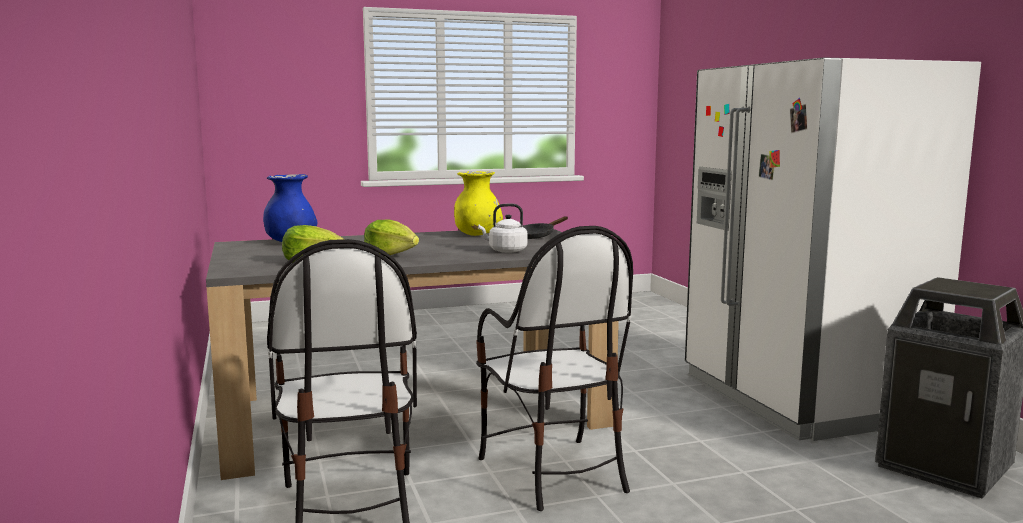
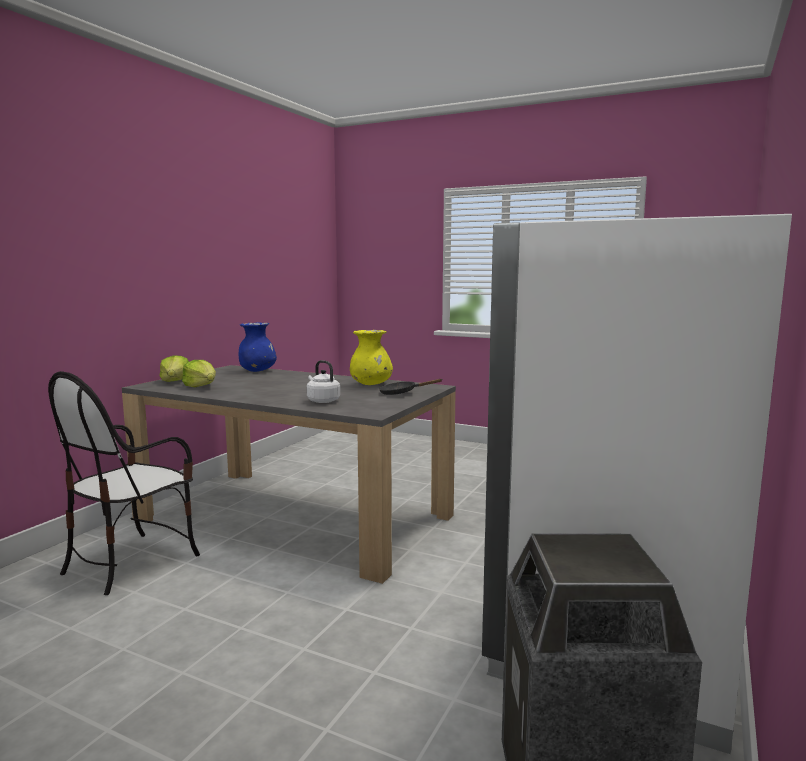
camera: 45 degrees right, 0 degrees up
lettuce [364,220,419,256] -> lettuce moved to [159,355,189,382]
chair [476,226,633,511] -> none

